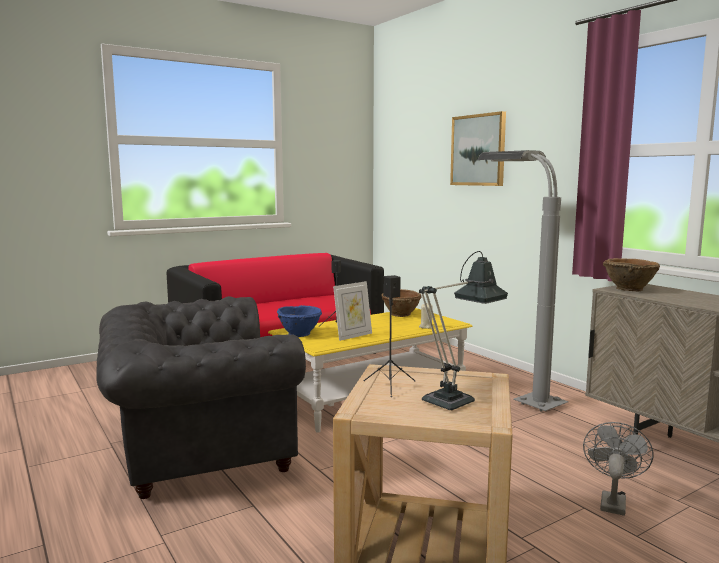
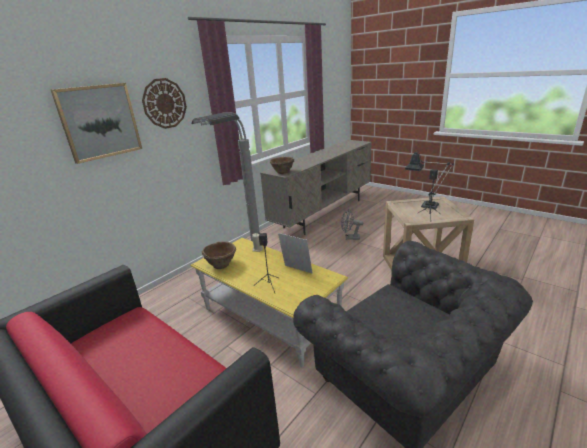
camera: 105 degrees left, 15 degrees up
blue bowl [277,305,322,337] -> none
none -> wall clock [142,78,187,129]

